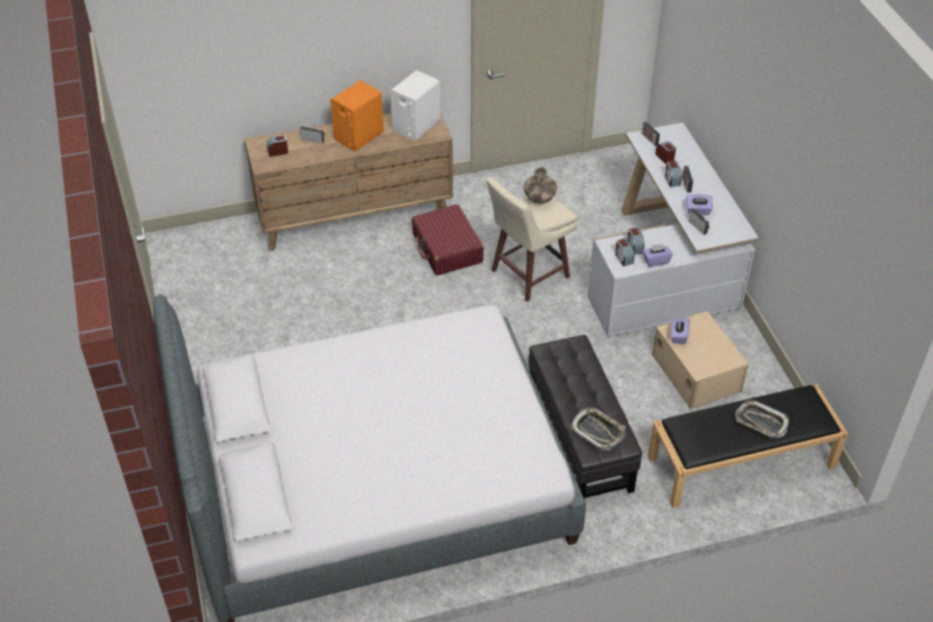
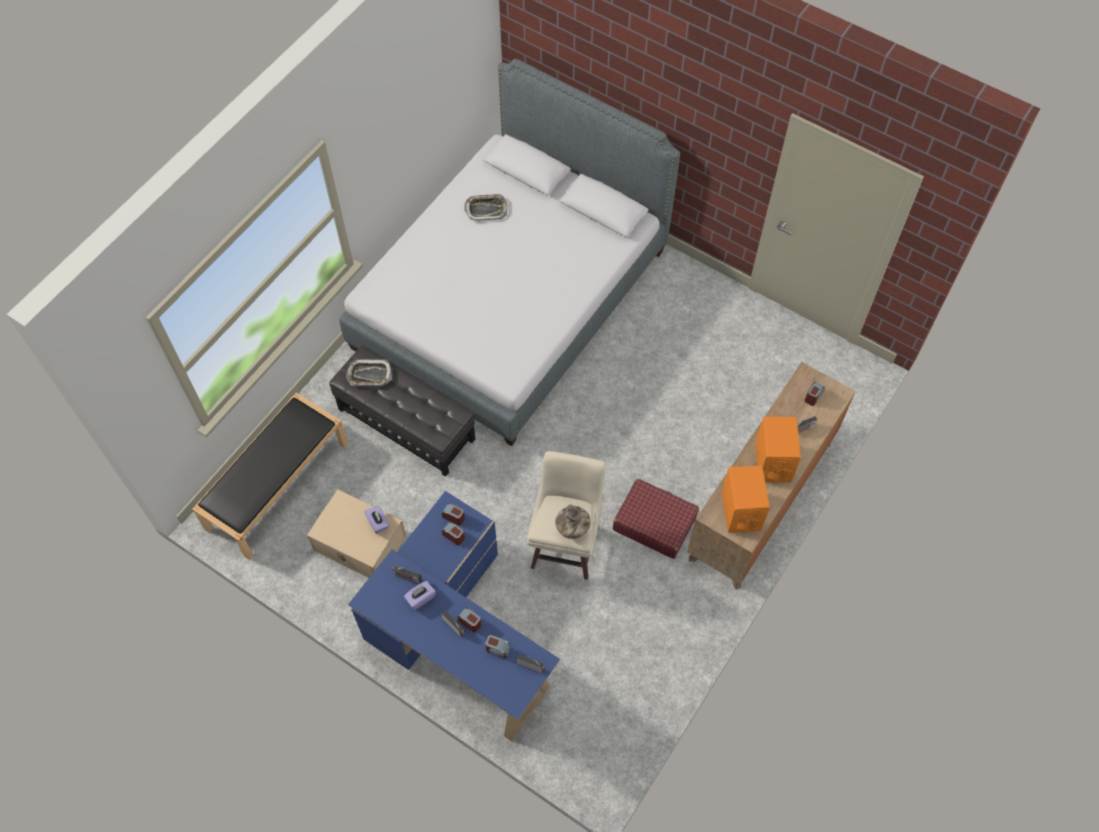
camera: 140 degrees right, 15 degrees up
white speaker [390,70,440,141] -> orange speaker [722,466,770,533]
white desk [588,122,759,337] -> blue desk [348,491,560,741]
purple tissue box [643,244,673,267] -> none
tray [735,400,789,438] -> tray moved to [464,194,507,221]

